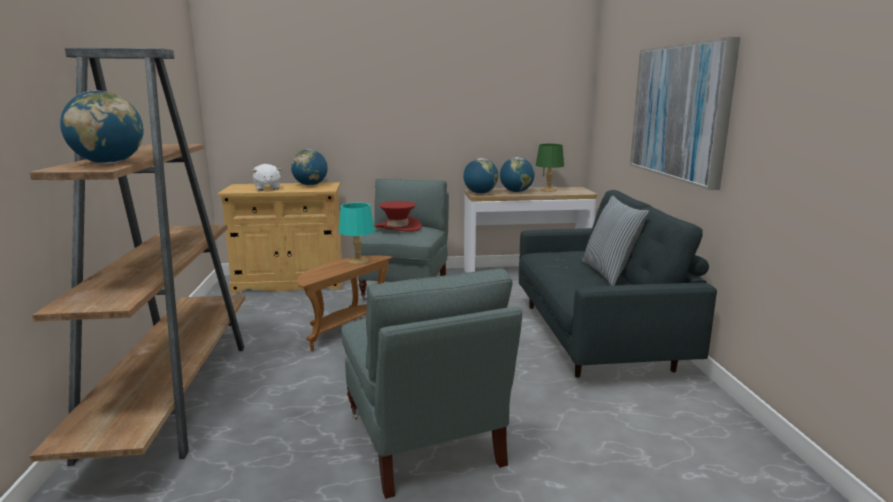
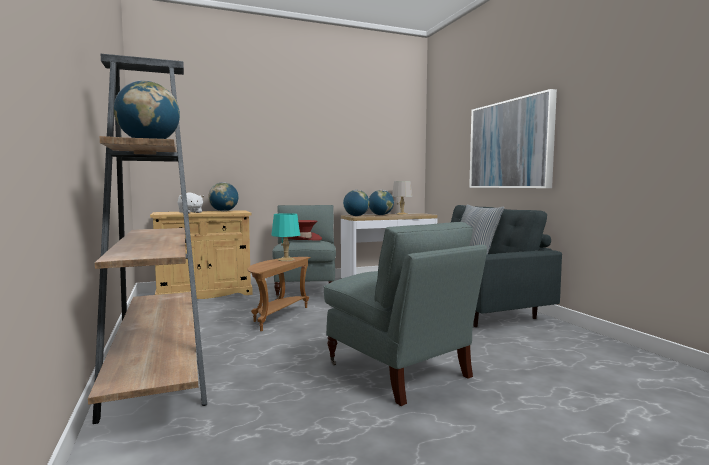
camera: 15 degrees left, 10 degrees down
green table lamp [536,144,564,192] -> grey table lamp [392,181,413,215]

